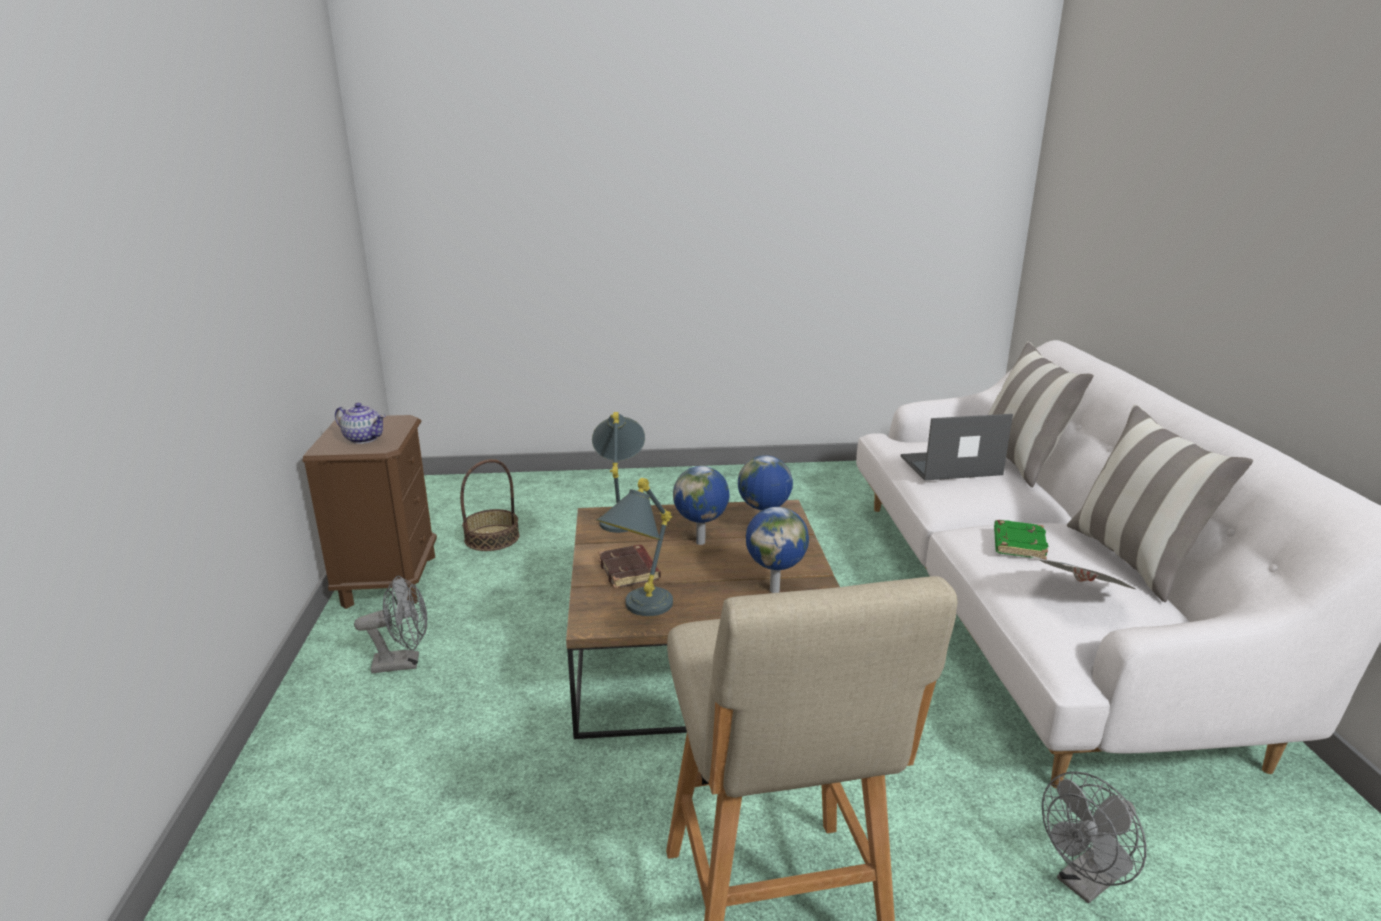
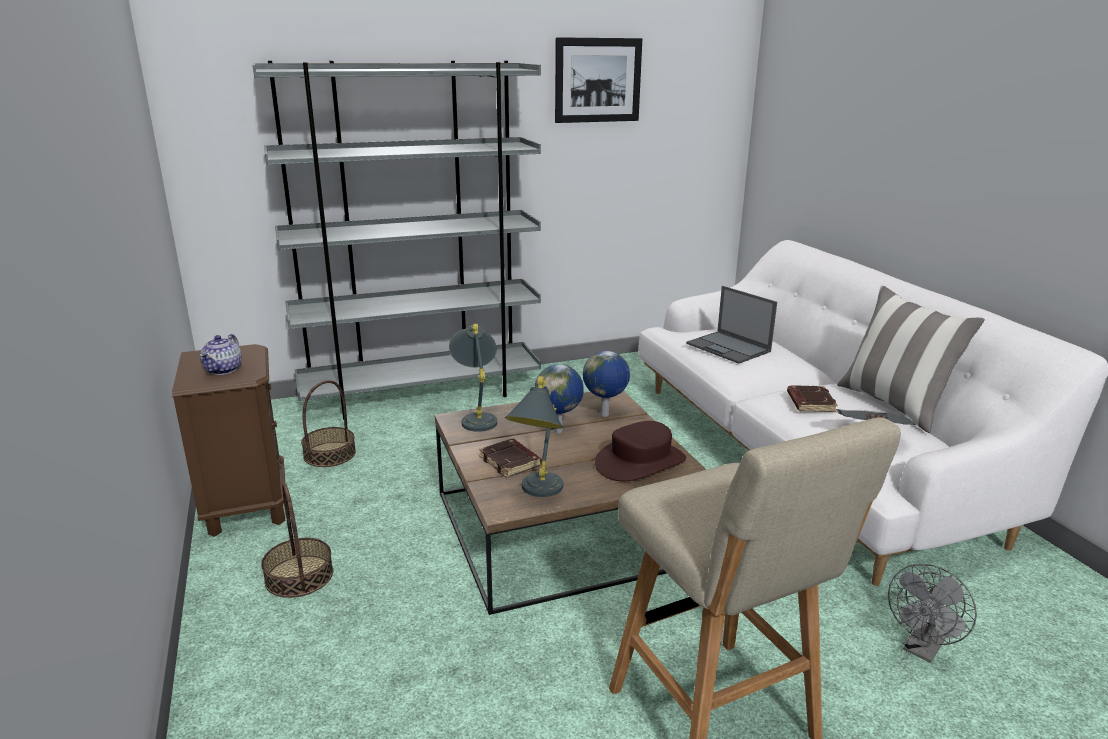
camera: 15 degrees left, 0 degrees up
teapot [335,403,385,444] -> teapot turned 90 degrees clockwise [200,334,242,375]
grey fan [354,576,428,673] -> basket [261,483,333,598]
globe [746,507,809,593] -> brown hat [595,421,686,482]
laptop [901,414,1013,480] -> laptop turned 105 degrees counterclockwise [686,286,777,364]
pillow [988,342,1094,487] -> none
green book [994,520,1048,560] -> brown book [787,385,838,412]
none -> grey bookcase [253,61,541,420]
none -> picture [555,37,642,123]

